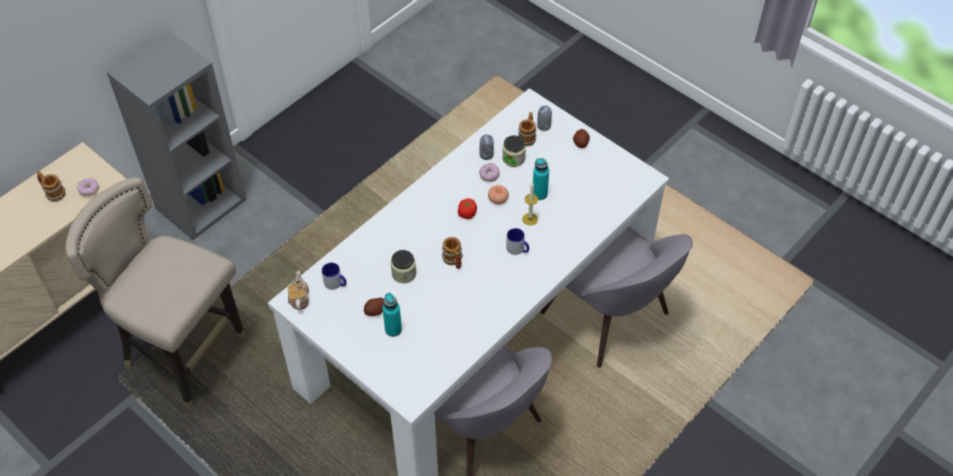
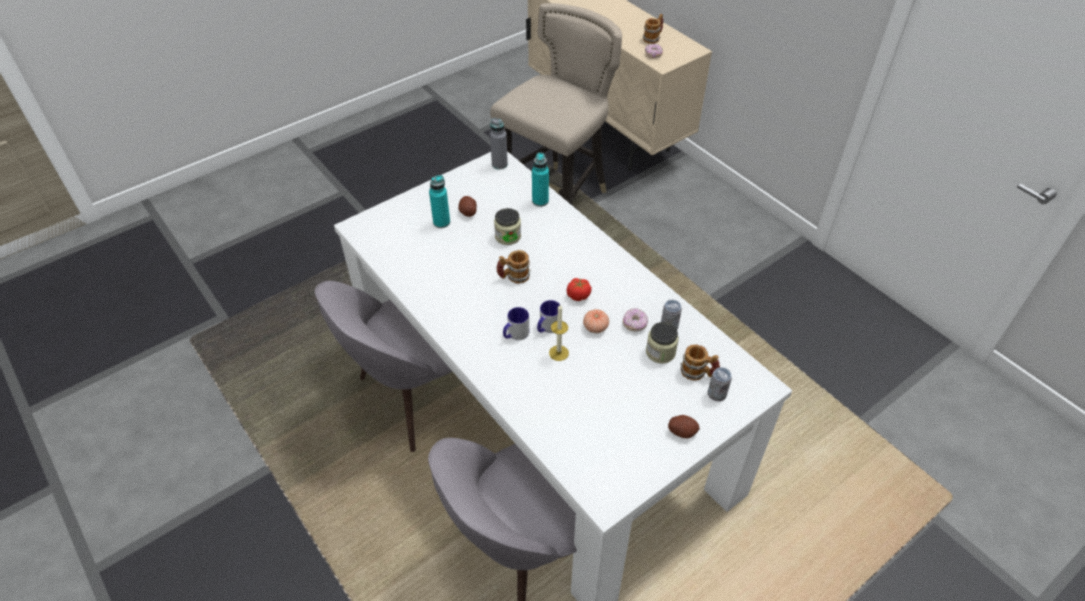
camera: 100 degrees right, 5 degrees down
grey bookcase [107,31,247,240] -> none
teapot [288,270,309,310] -> grey bottle [490,118,508,170]
mug [322,263,346,290] -> mug moved to [537,300,560,333]
turquoise bottle [533,158,549,200] -> turquoise bottle moved to [532,152,549,207]

